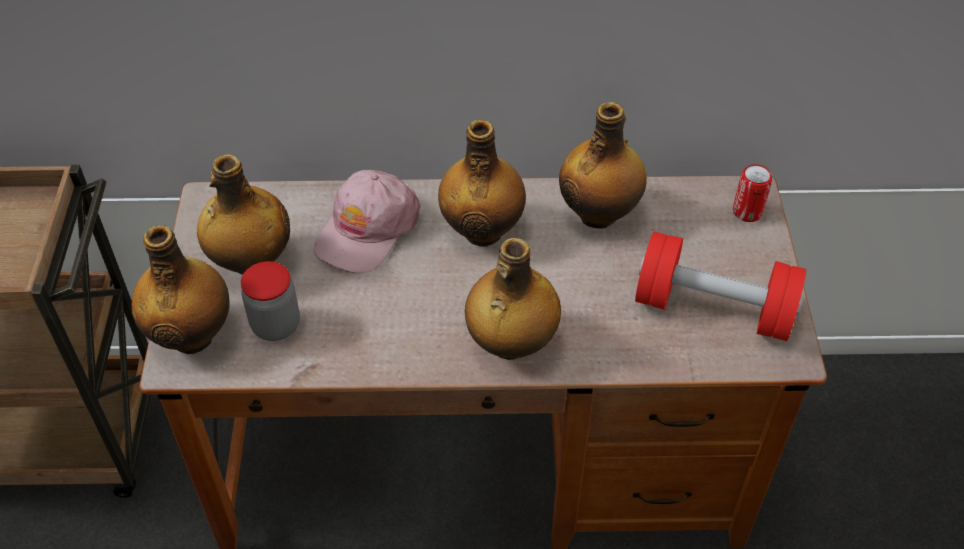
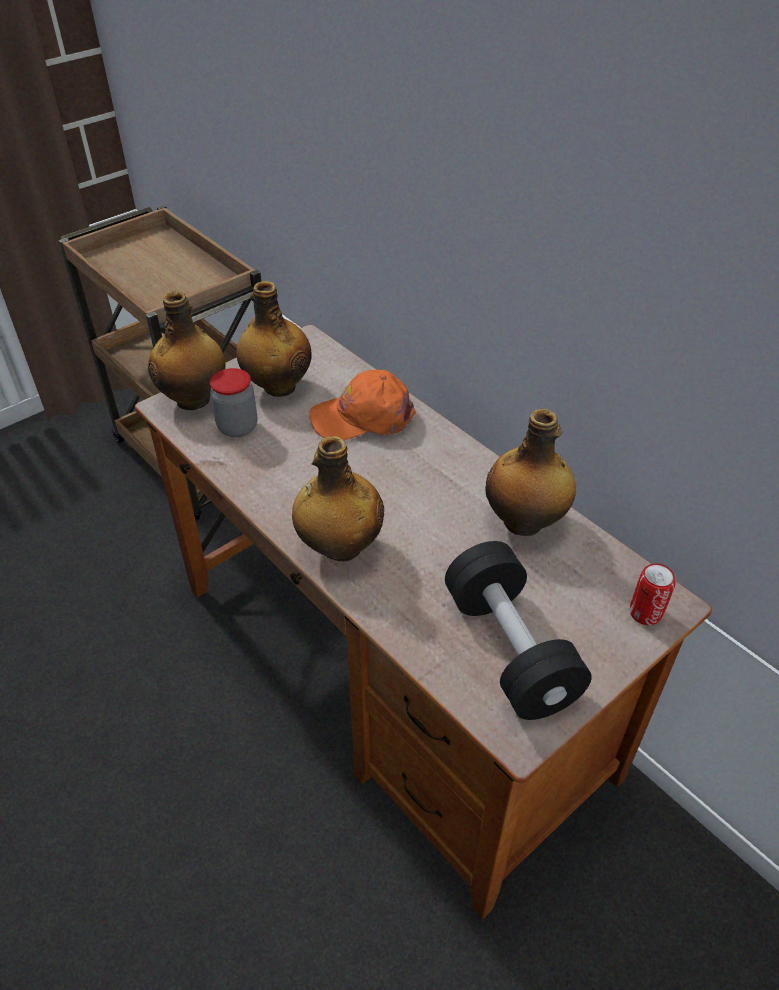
camera: 50 degrees right, 5 degrees down
pink cap [313,170,421,274] -> orange cap [309,370,416,440]
bottle [438,119,526,247] -> none
red dumbbell [635,232,806,341] -> black dumbbell [445,541,592,720]

